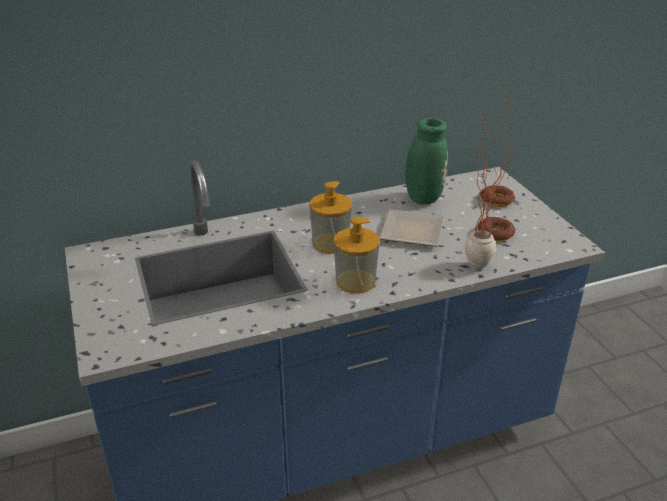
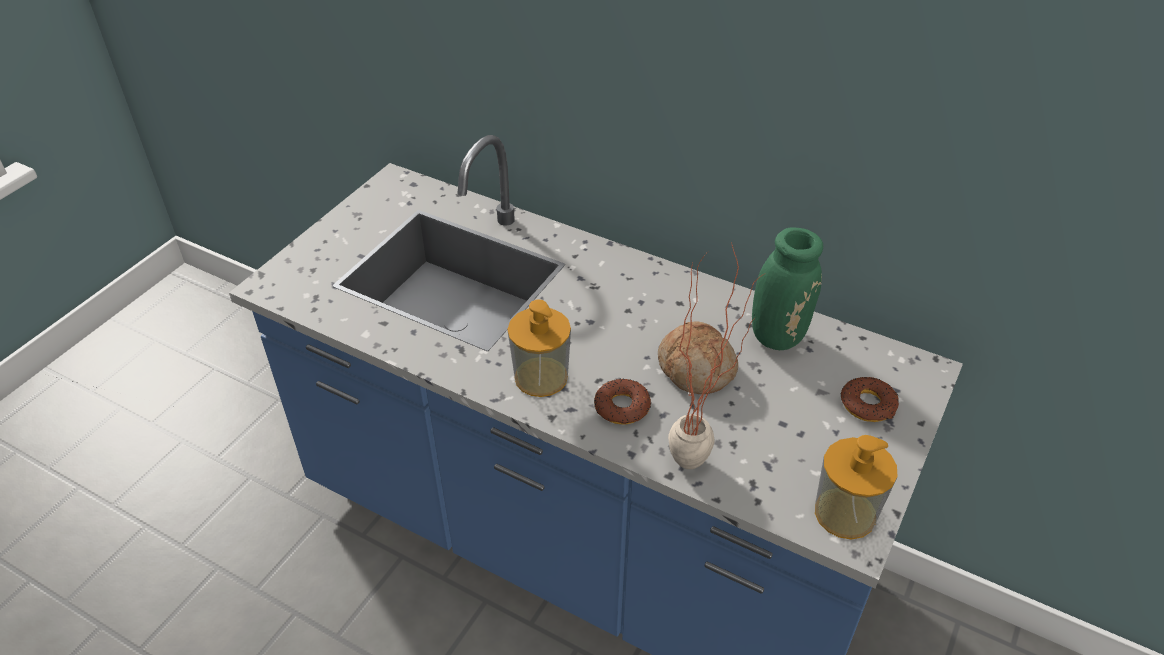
camera: 50 degrees right, 10 degrees up
soap dispenser [309,181,352,254] -> soap dispenser moved to [815,435,898,540]
plate [379,209,445,247] -> bread [658,322,738,394]
donut [478,217,516,241] -> donut moved to [594,379,651,424]

